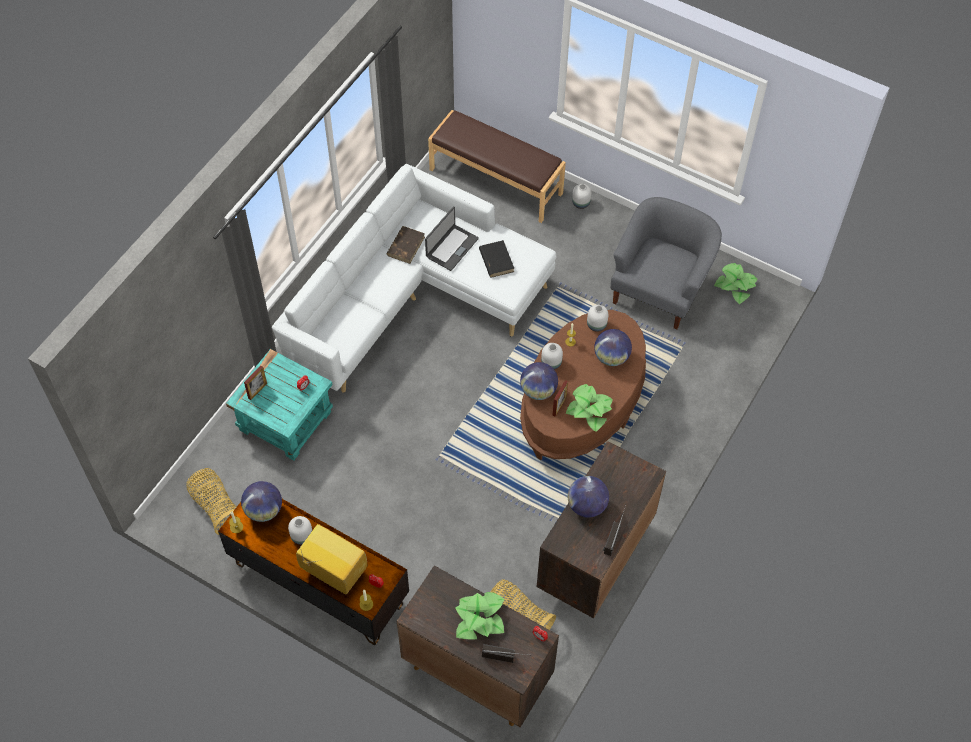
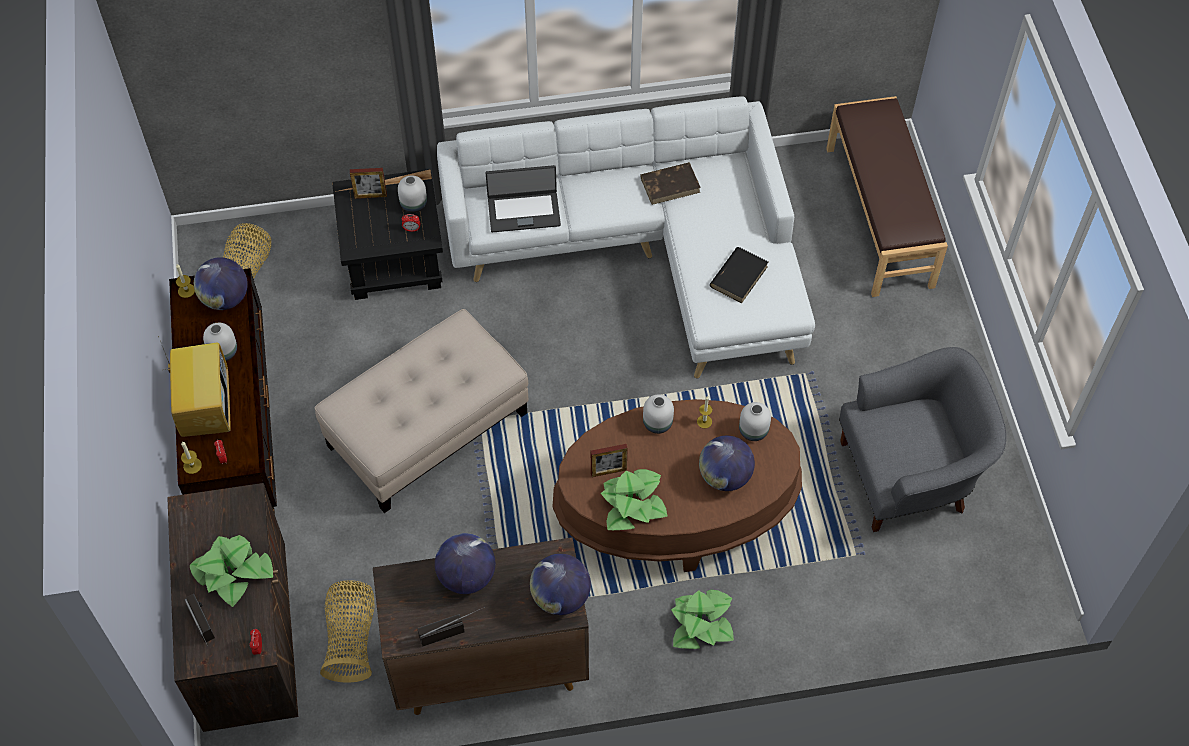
camera: 50 degrees right, 0 degrees up
turquoise side table [226,349,333,460] -> black side table [332,169,443,300]
laptop [425,206,479,271] -> laptop moved to [485,165,561,232]
globe [520,362,558,400] -> globe moved to [530,554,591,615]
white vase [572,184,591,209] -> white vase moved to [398,175,427,213]
potted plant [714,263,757,304] -> potted plant moved to [671,590,734,649]
none -> beige ottoman [315,309,528,513]

